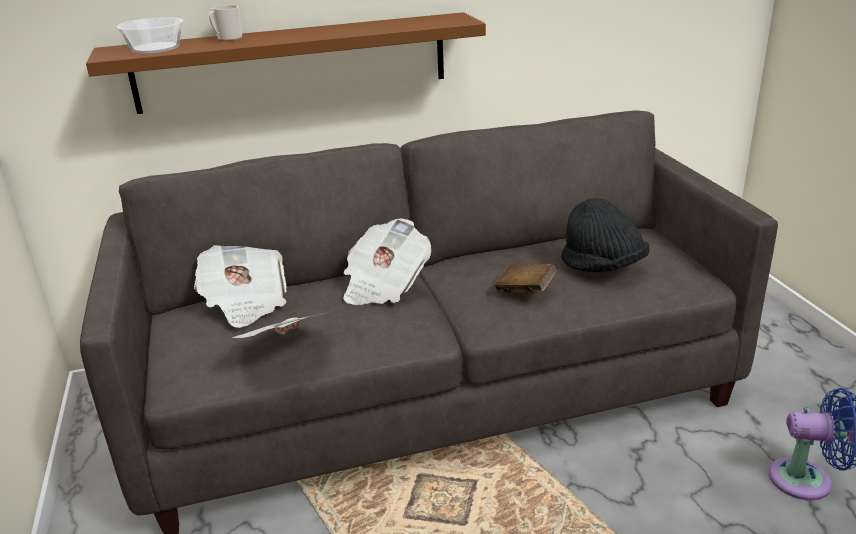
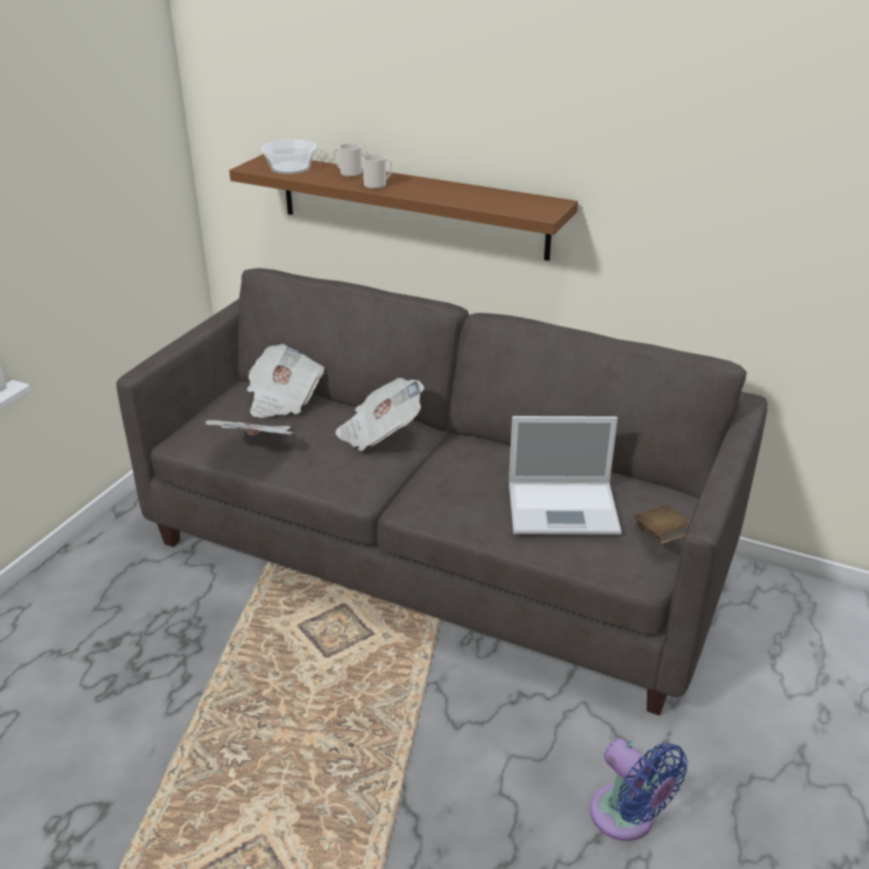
camera: 40 degrees right, 5 degrees up
brown book [494,264,557,293] -> brown book moved to [634,505,690,544]
black hat [561,198,649,273] -> laptop [509,416,622,535]
none -> mug [362,154,392,189]

